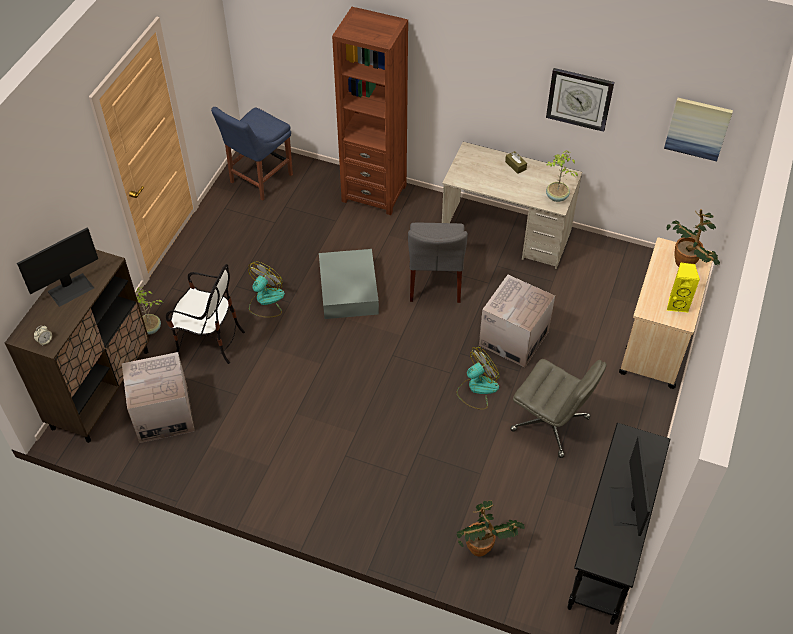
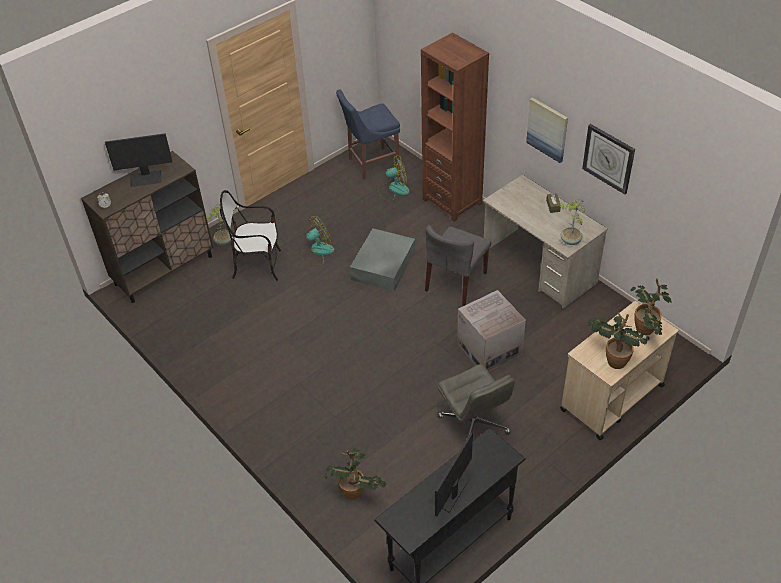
camera: 30 degrees right, 5 degrees down
cardboard box [122,352,195,443] -> none
chair [166,264,245,364] -> chair turned 135 degrees clockwise [220,190,281,281]
fan [457,347,499,410] -> fan moved to [378,156,410,202]
picture [664,98,733,161] -> picture moved to [526,97,568,163]
yellow speaker [667,262,700,313] -> potted plant [587,312,650,369]

